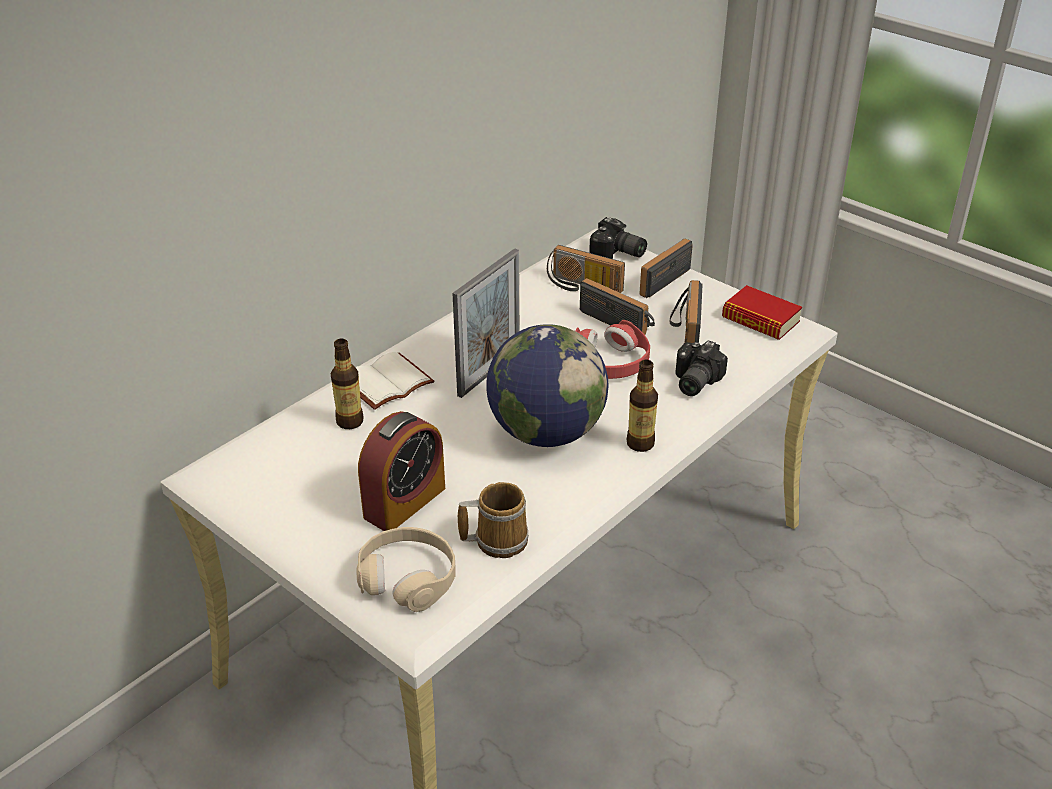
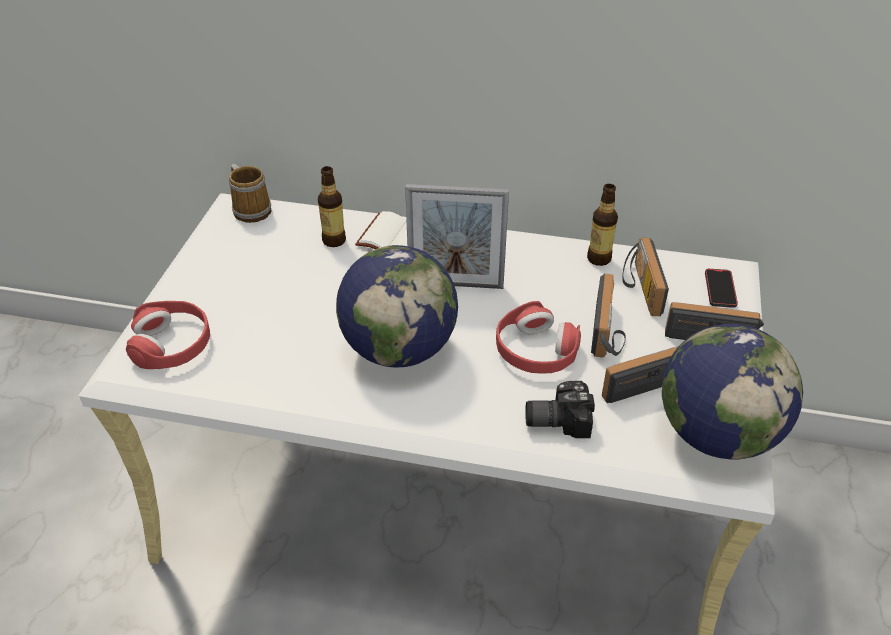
camera: 60 degrees right, 5 degrees up
beige headphones [356,527,456,612] -> red headphones [126,301,210,369]
alarm clock [358,411,445,531] -> none
mug [458,482,529,558] -> mug moved to [229,164,271,223]
camera [589,217,647,259] -> phone [705,269,738,308]
bottle [627,360,658,452] -> bottle moved to [587,184,618,266]
book [722,285,802,340] -> globe [662,324,803,459]

